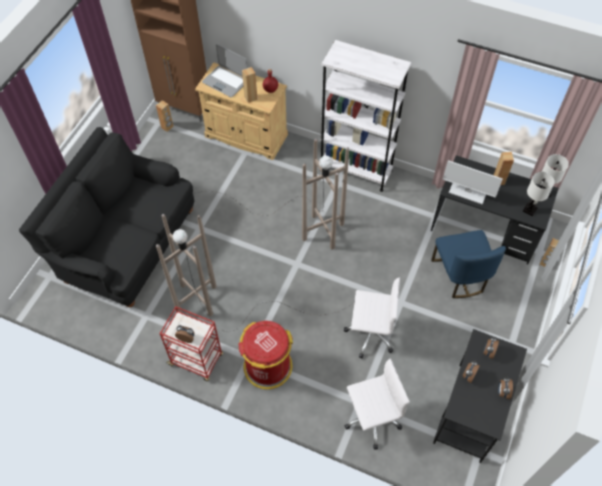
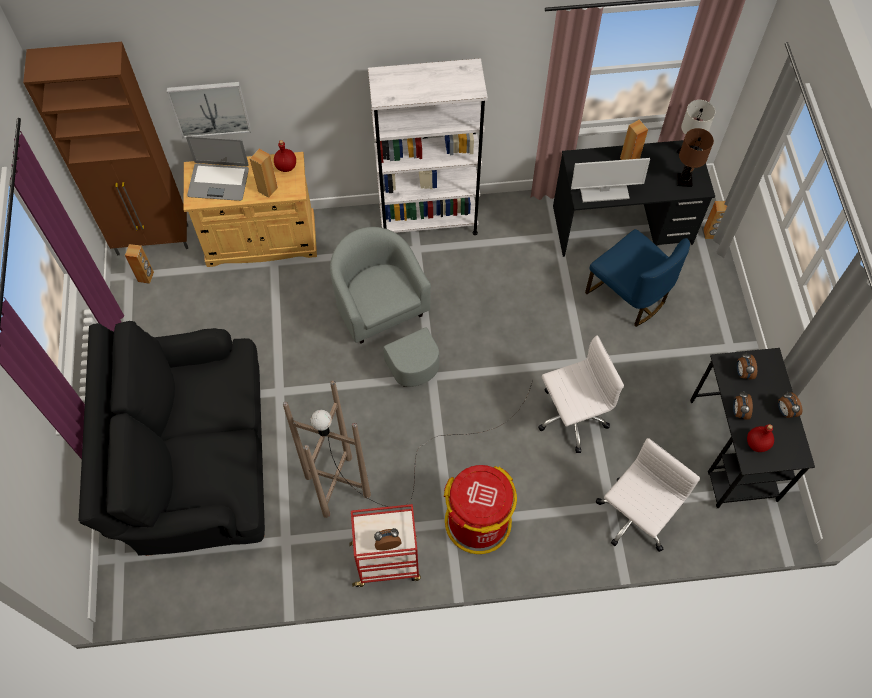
camera: 30 degrees left, 5 degrees up
brown floor lamp [196,139,349,250] -> grey armchair [330,227,439,387]
white table lamp [523,172,555,216] -> brown table lamp [677,128,714,187]
none -> picture [167,82,251,138]
none -> red bottle [747,424,774,452]

